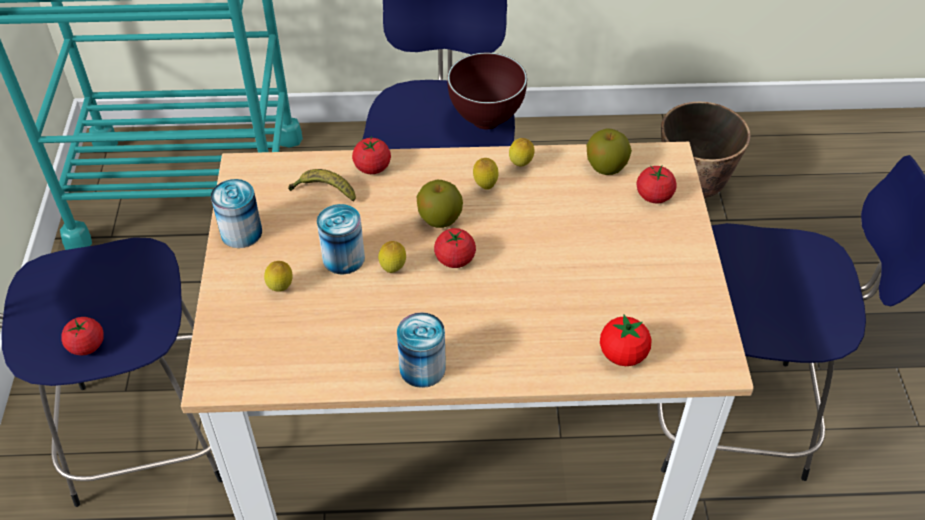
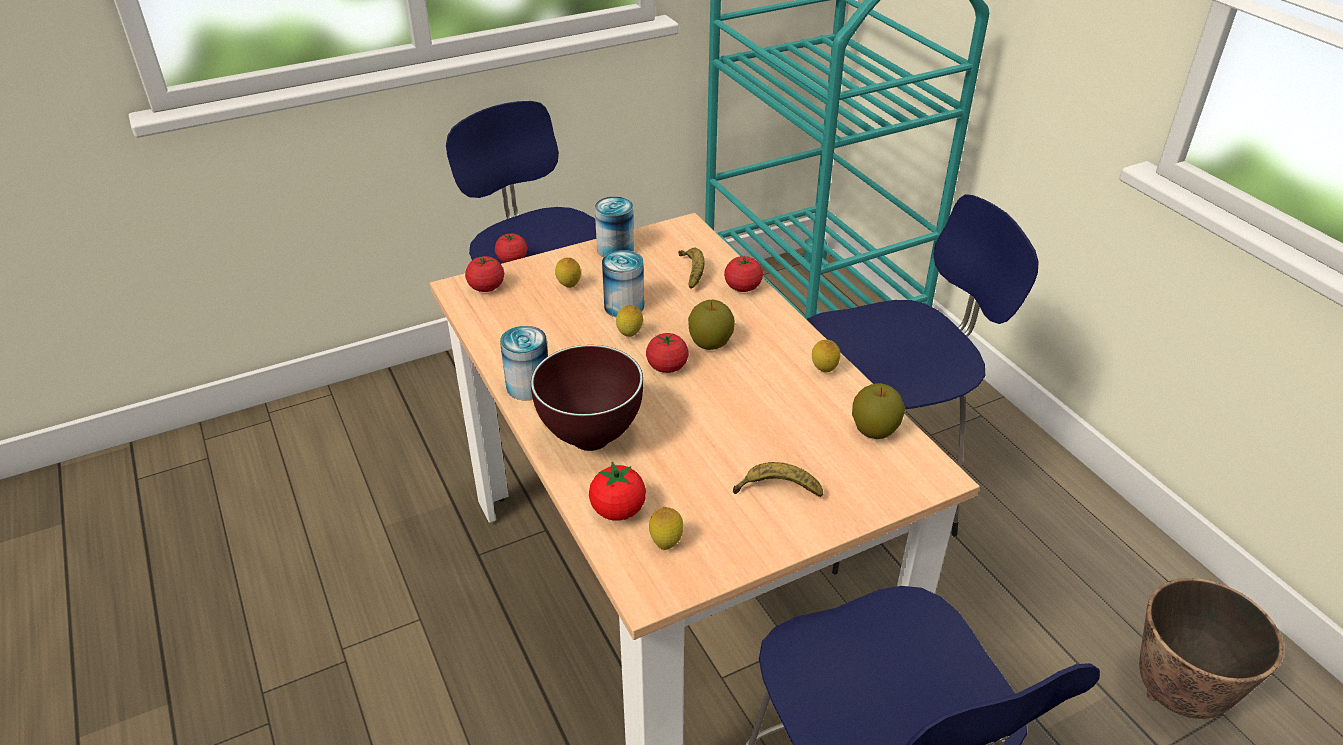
camera: 65 degrees right, 10 degrees down
brown bowl [447,53,527,129] -> brown bowl moved to [531,345,643,451]
lemon [473,158,498,190] -> lemon moved to [649,507,684,550]
tomato [636,166,677,203] -> tomato moved to [465,256,504,292]
none -> banana [733,462,823,497]

